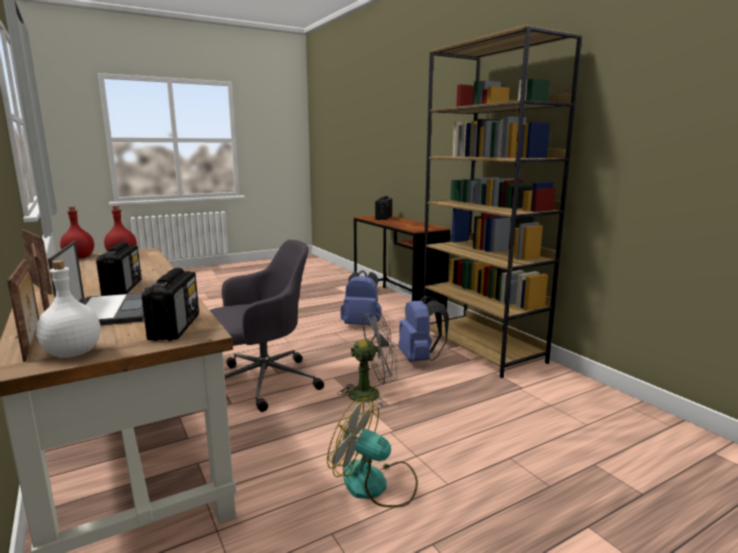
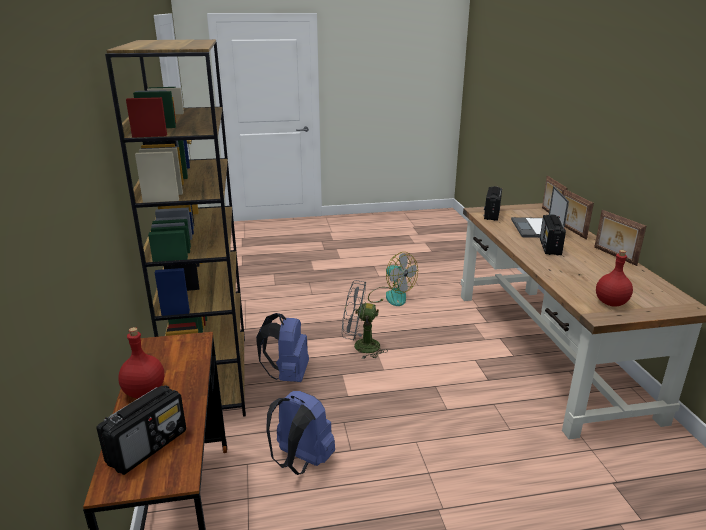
camera: 160 degrees left, 10 degrees up
white bottle [36,260,100,358] -> none
red bottle [60,207,94,259] -> red bottle moved to [118,327,164,398]
grey office chair [210,240,324,412] -> none

